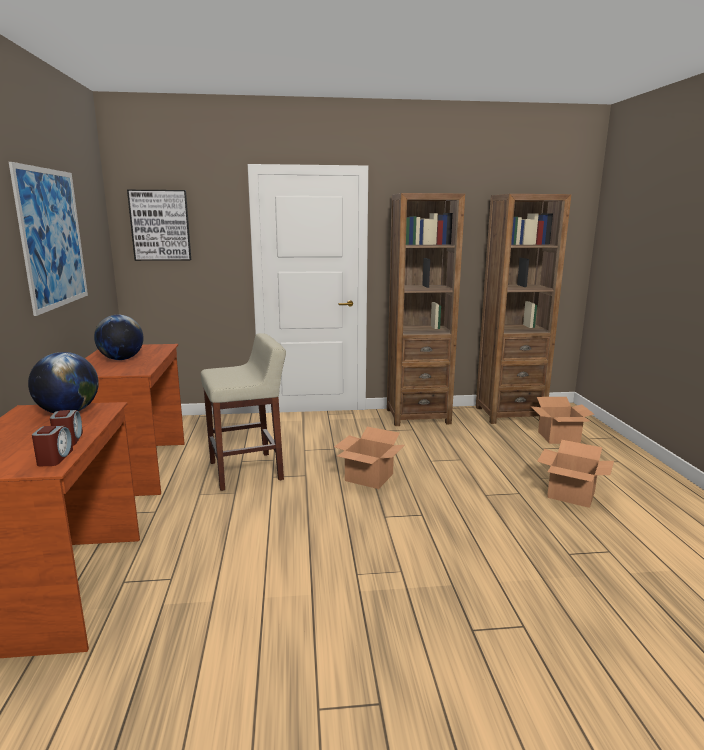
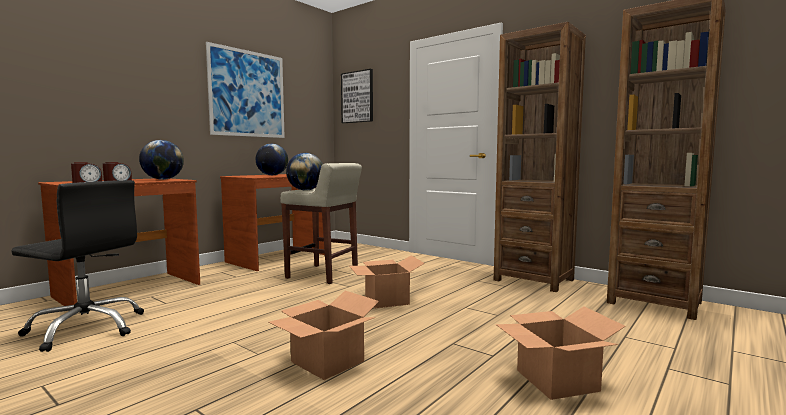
camera: 45 degrees right, 10 degrees down
cardboard box [531,397,594,444] -> cardboard box moved to [268,291,379,380]
none -> black office chair [12,180,144,352]
none -> globe [286,153,323,191]

